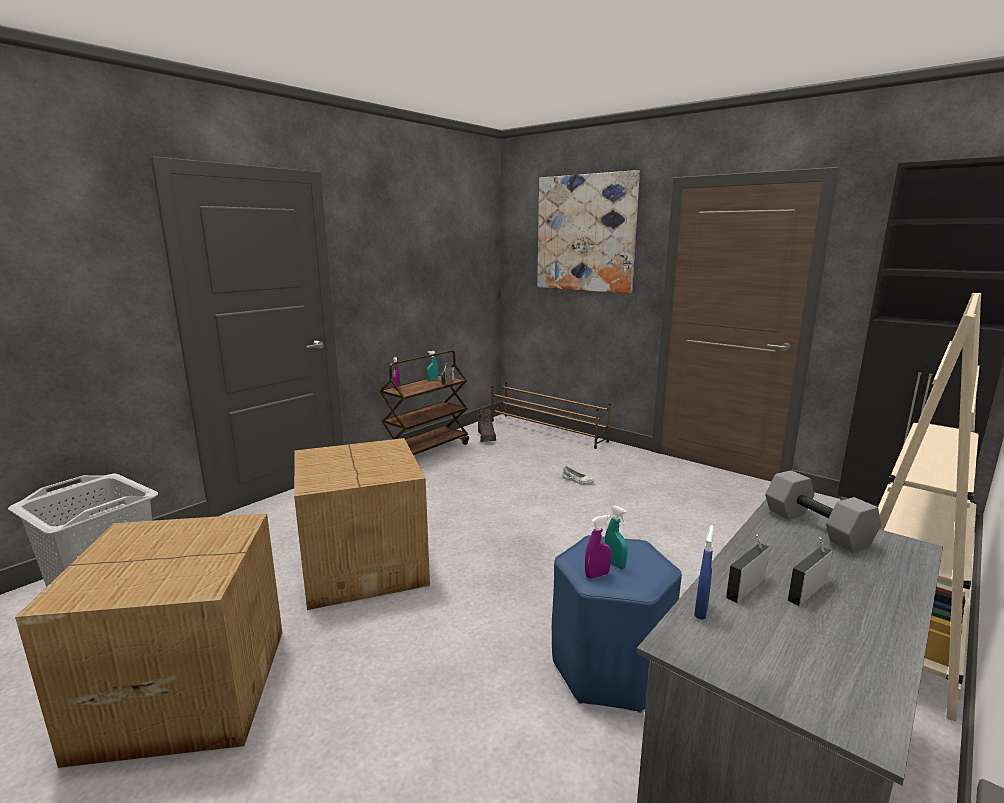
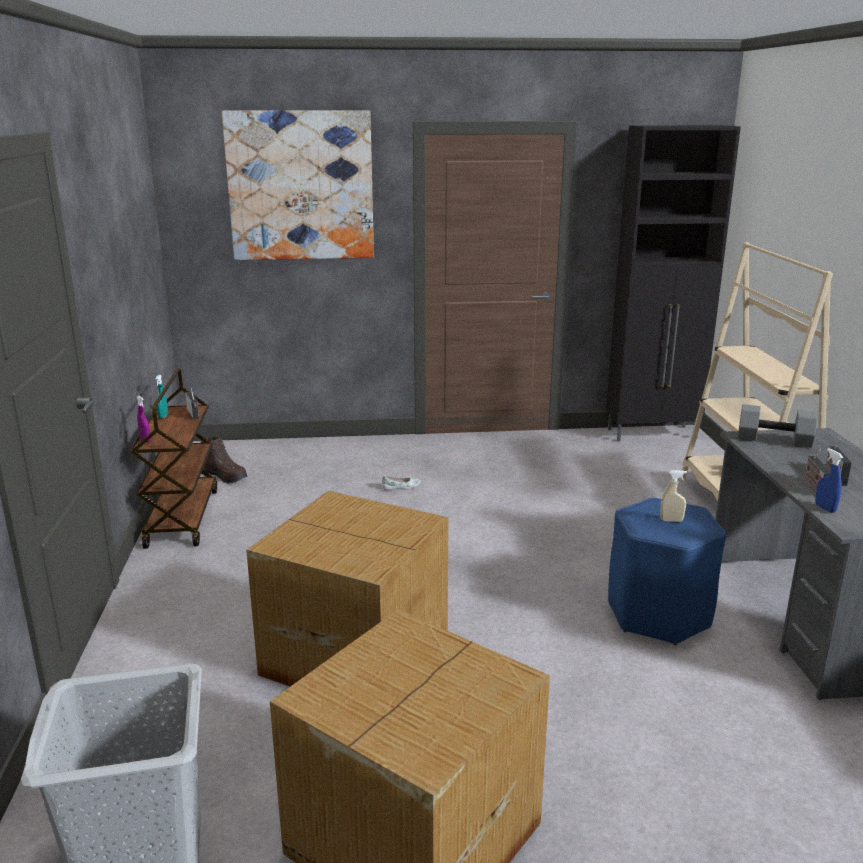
camera: 45 degrees left, 5 degrees up
brown shoe rack [491,382,611,449] -> none
purple spray bottle [585,515,611,579] -> none
turquoise spray bottle [604,505,628,569] -> beige spray bottle [660,470,687,522]

